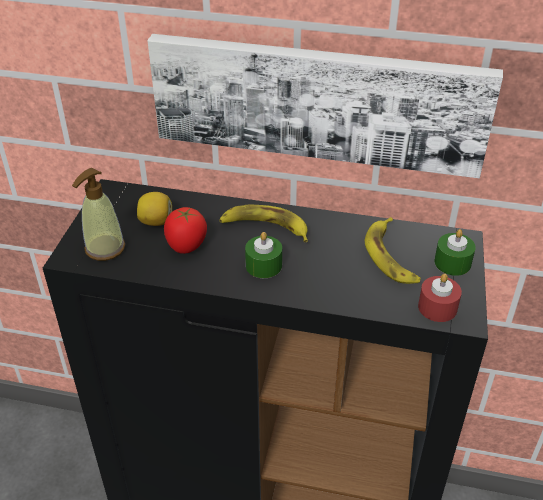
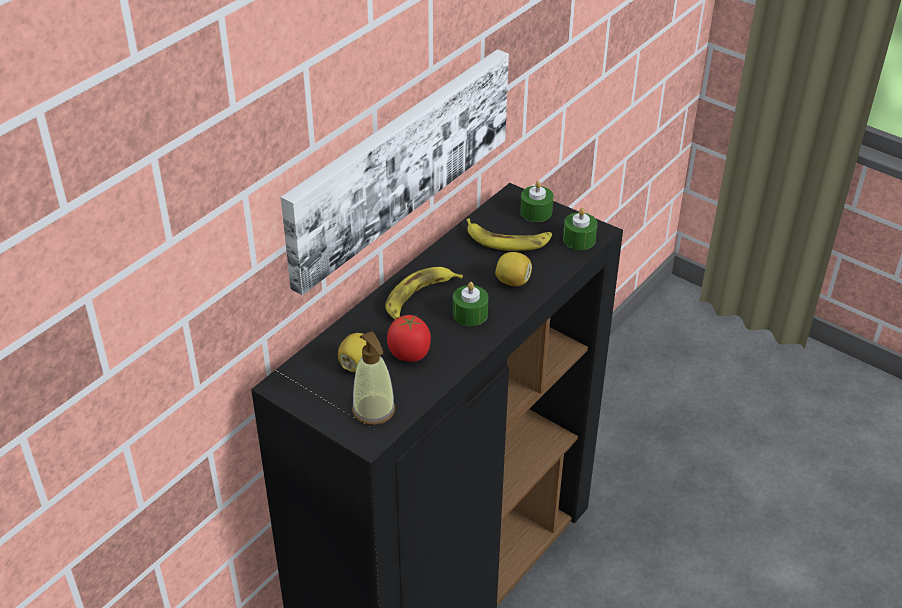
camera: 65 degrees left, 0 degrees up
red candle [418,274,462,322] -> green candle [563,208,598,250]
none -> lemon [495,252,532,286]

